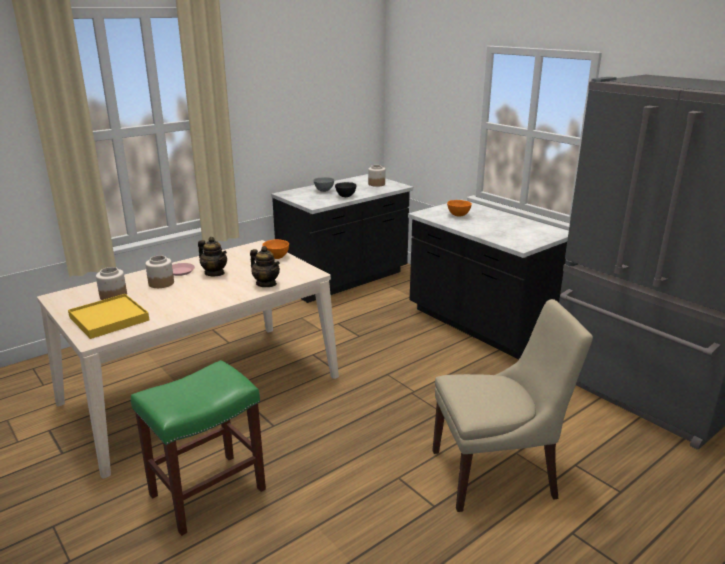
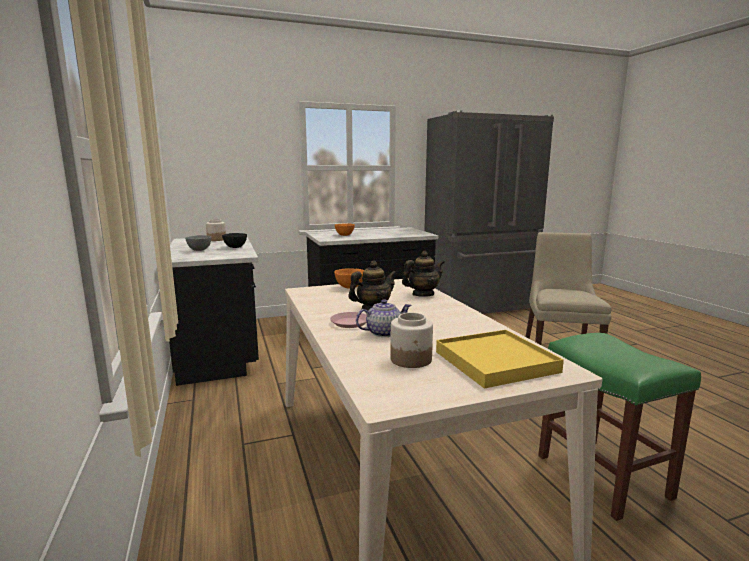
camera: 70 degrees left, 10 degrees down
jar [145,256,174,288] -> teapot [356,299,411,337]

